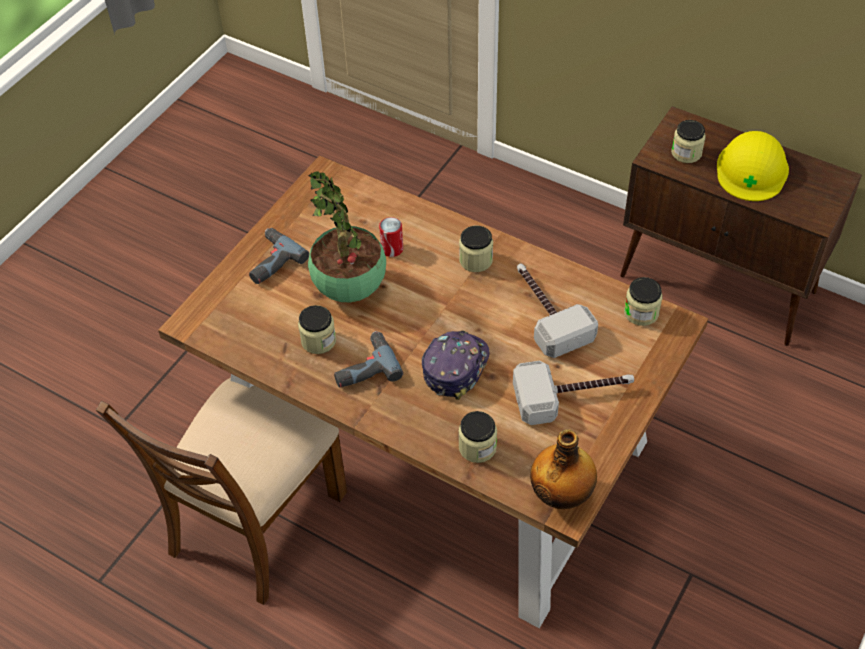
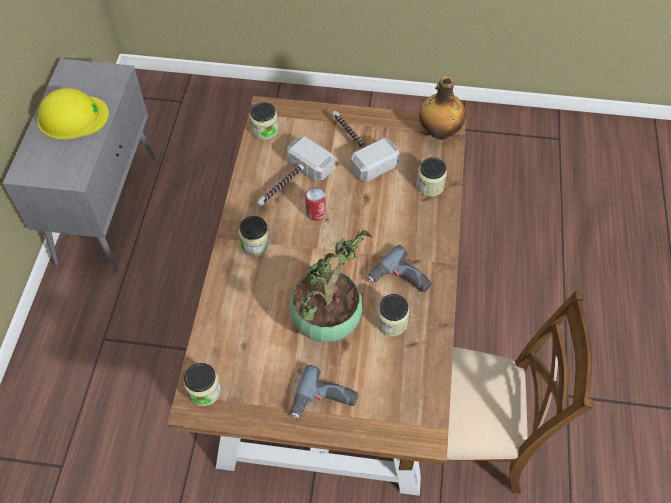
camera: 115 degrees left, 5 degrees up
can [379,217,403,257] -> can moved to [305,187,326,221]
cap [422,331,490,400] -> none
brown cabinet [620,106,862,346] -> grey cabinet [3,59,156,272]
jar [671,120,706,163] -> jar moved to [184,363,221,406]

